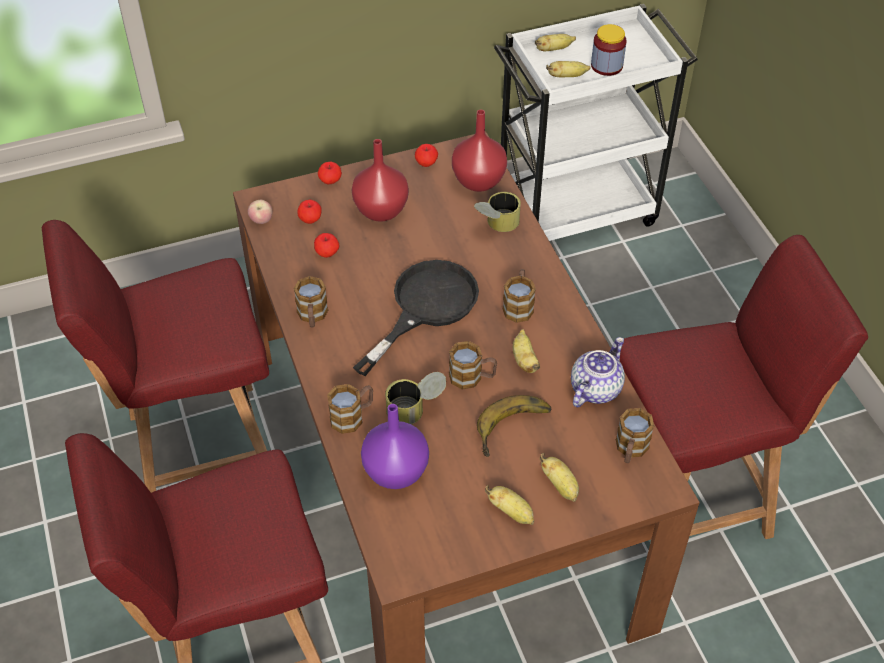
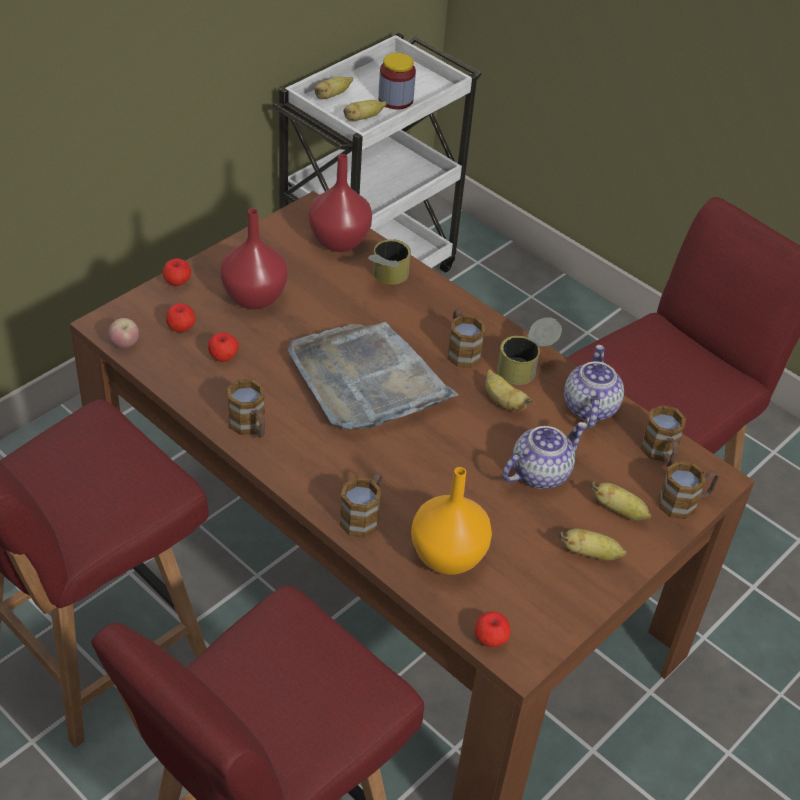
camera: 30 degrees left, 5 degrees down
black frying pan [353,260,479,376] -> grey tray [288,322,459,429]
purple vase [361,404,429,489] -> orange vase [411,467,492,575]
can [385,372,446,425] -> can moved to [497,317,562,385]
apple [415,144,438,167] -> apple moved to [475,611,511,647]
mug [449,341,497,390] -> mug moved to [658,461,719,519]
banana [477,395,552,457] -> teapot [502,422,588,489]

